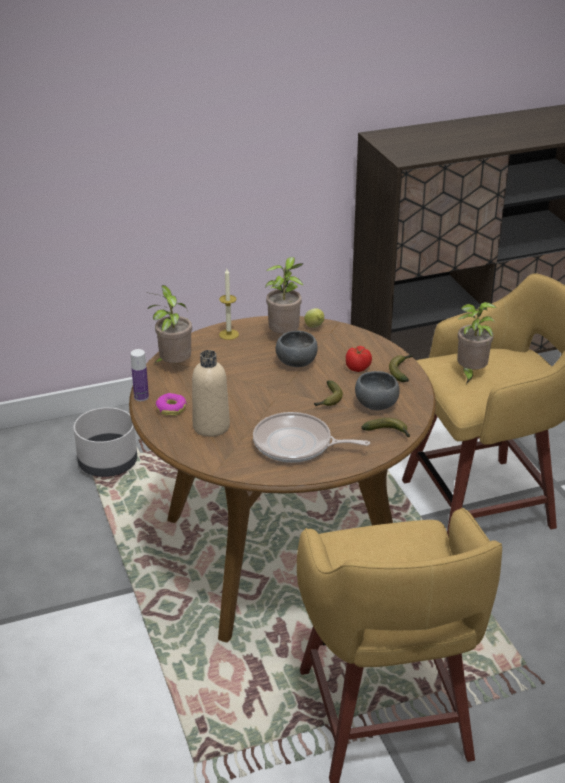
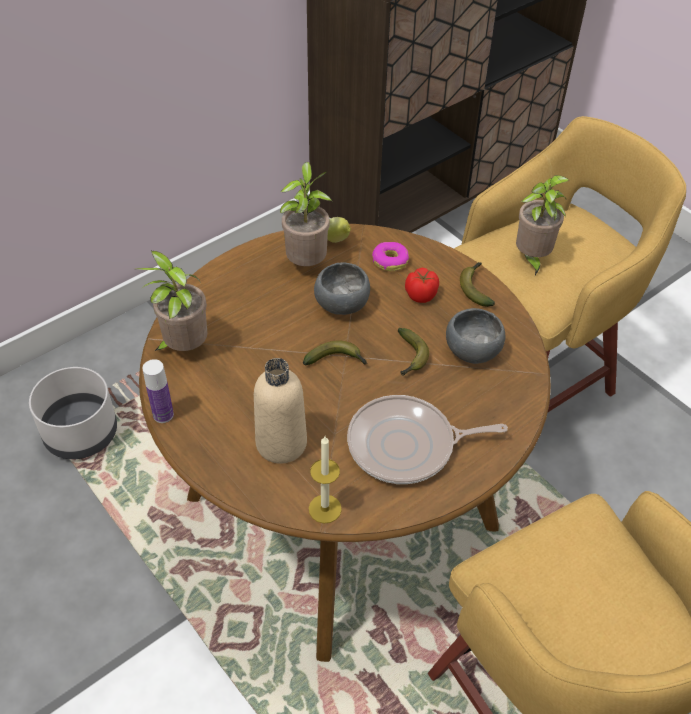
camera: 20 degrees left, 15 degrees up
donut [155,393,187,416] -> donut moved to [372,242,409,271]
candle [219,269,239,340] -> candle moved to [309,436,342,523]
banana [361,418,410,437] -> banana moved to [303,341,367,366]

